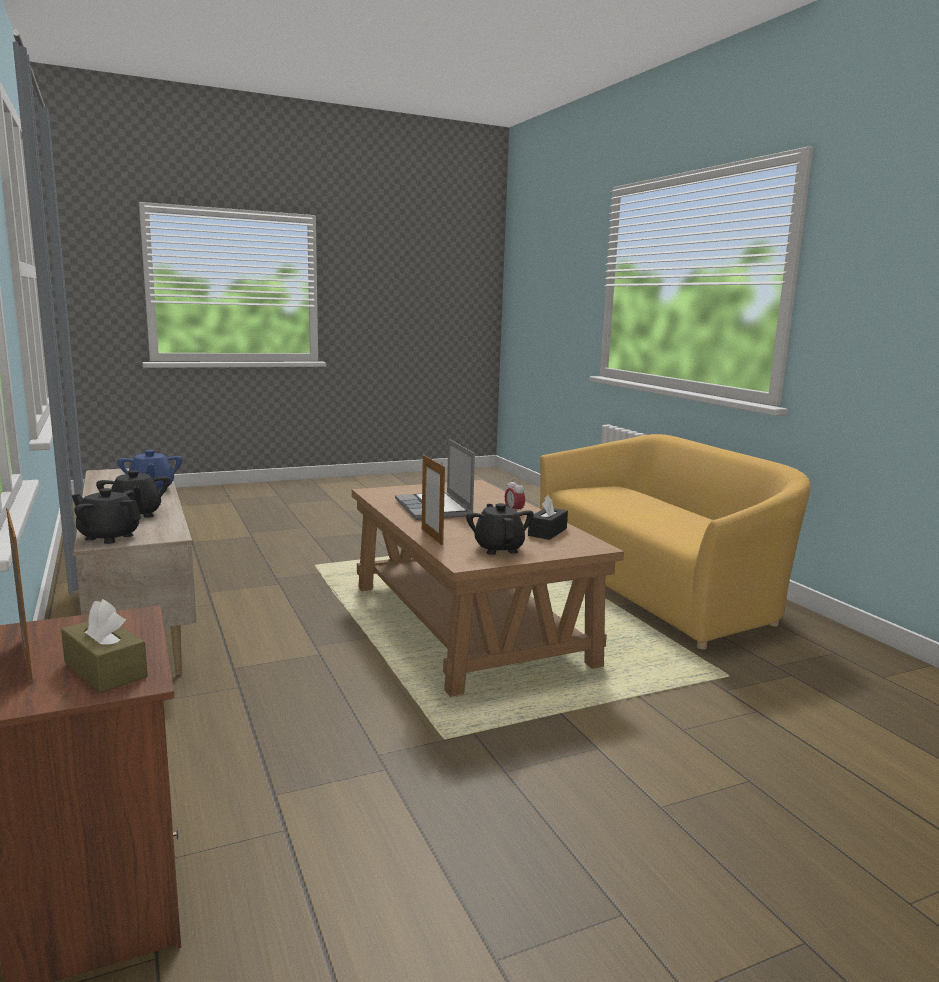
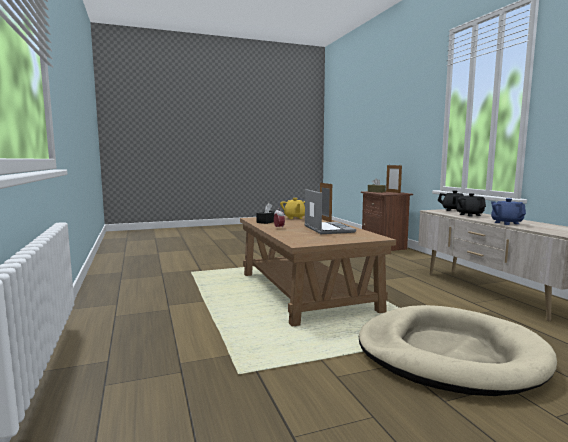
camera: 175 degrees left, 5 degrees down
black teapot [466,503,534,555] -> yellow teapot [280,198,305,219]
yellow sofa [540,434,810,650] -> none
none -> beige dog bed [359,305,557,396]

